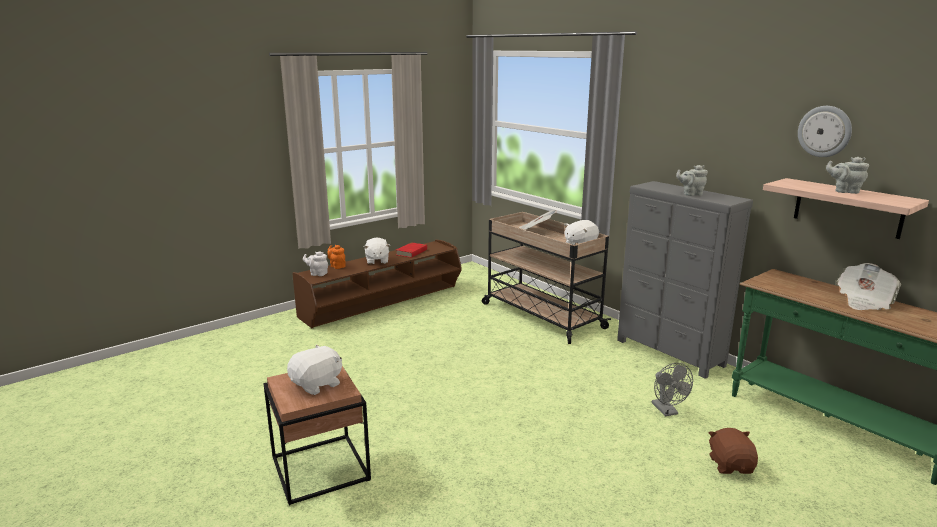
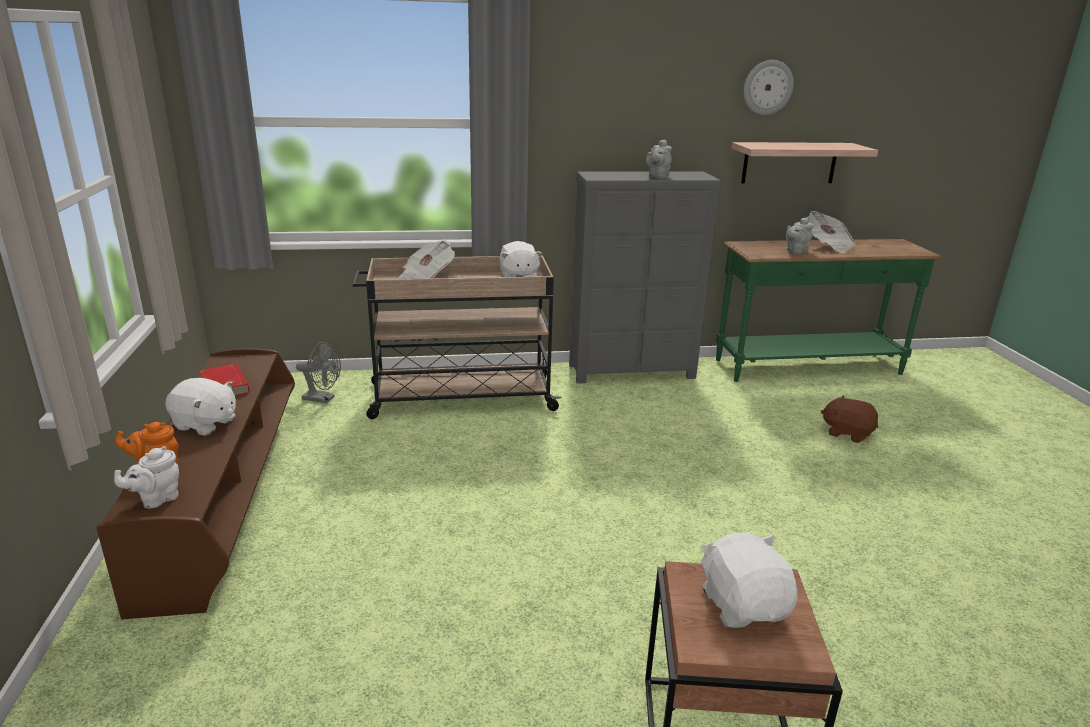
camera: 60 degrees left, 5 degrees up
grey fan [652,363,693,416] -> grey fan moved to [296,342,341,403]
grey teapot [826,157,869,194] -> grey teapot moved to [786,218,813,254]

